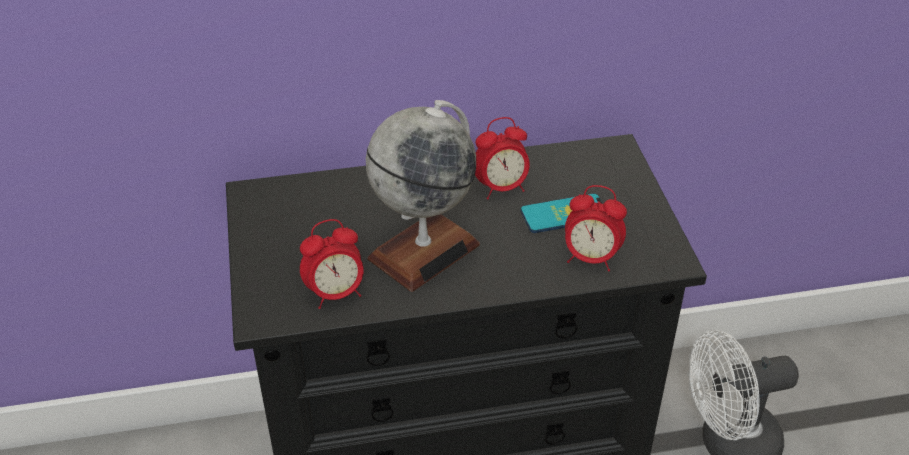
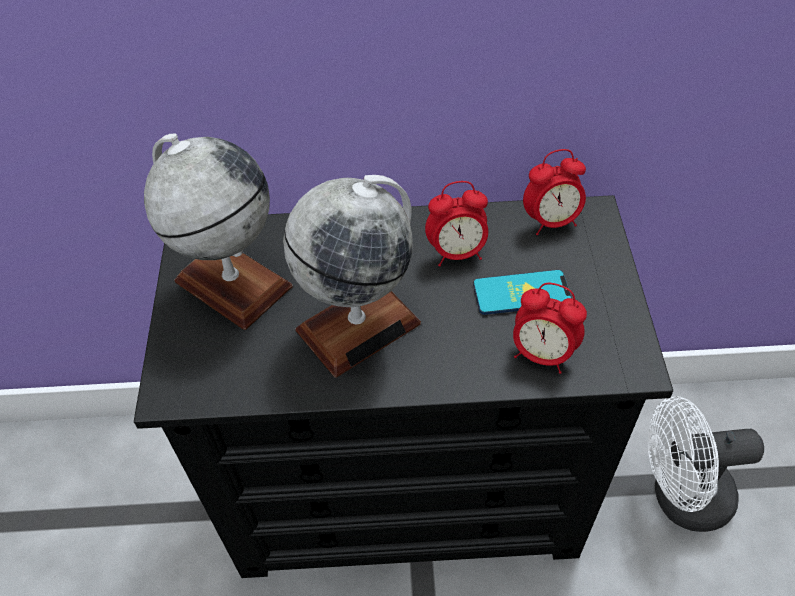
camera: 10 degrees right, 10 degrees up
alarm clock [300,219,363,309] -> alarm clock moved to [523,149,586,235]
none -> globe [144,134,293,330]

